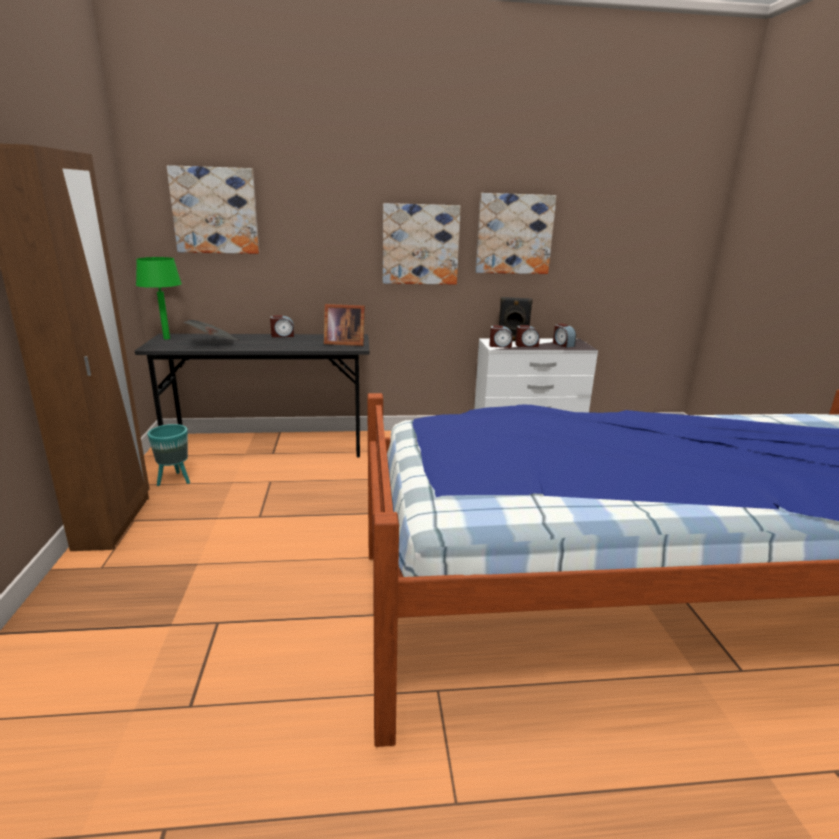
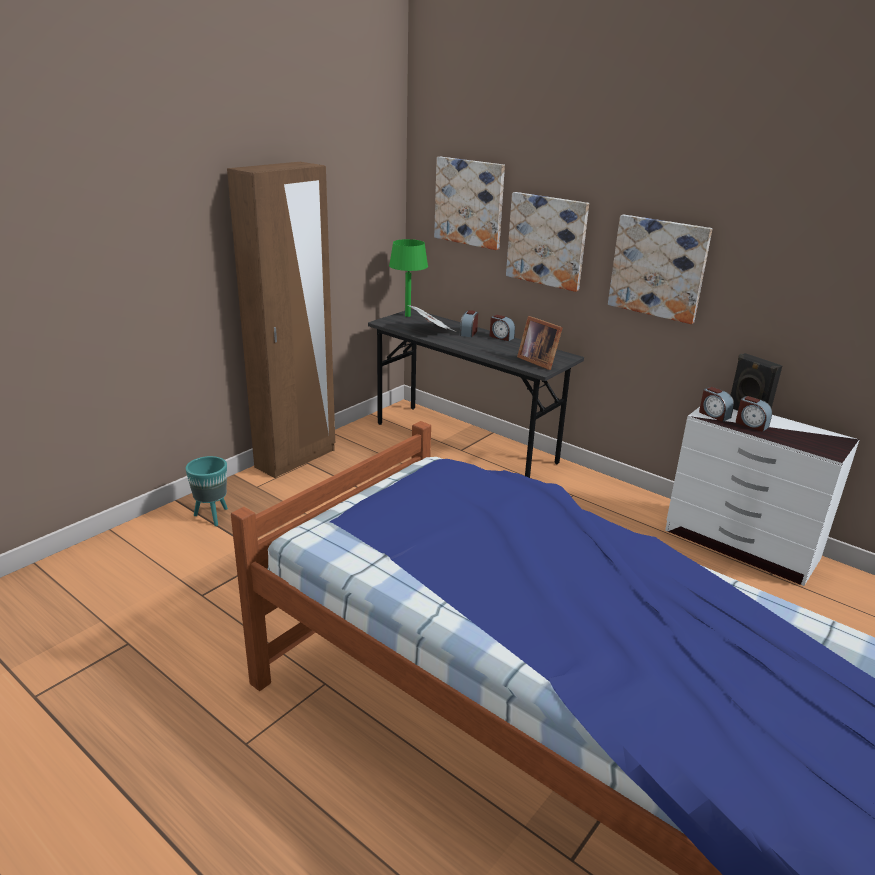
camera: 45 degrees right, 5 degrees up
turquoise planter [147,424,190,486] -> turquoise planter moved to [185,456,228,526]
picture [475,193,557,274] -> picture moved to [506,192,589,292]
alarm clock [553,323,576,348] -> alarm clock moved to [460,310,478,337]

